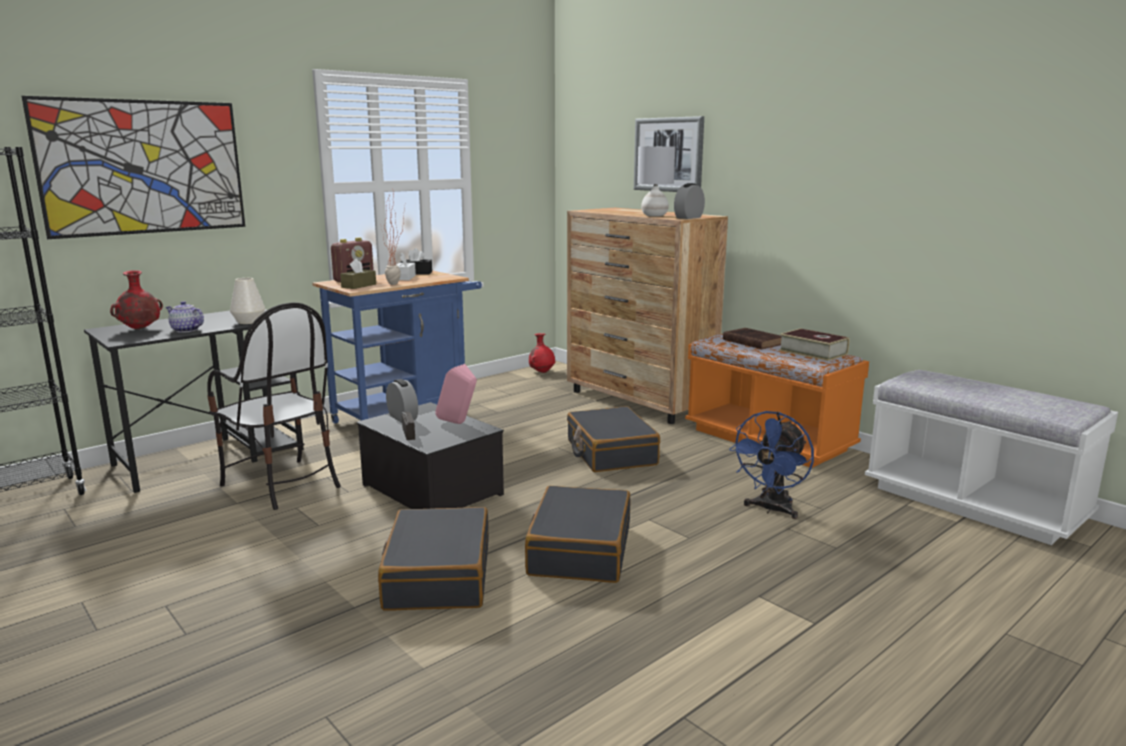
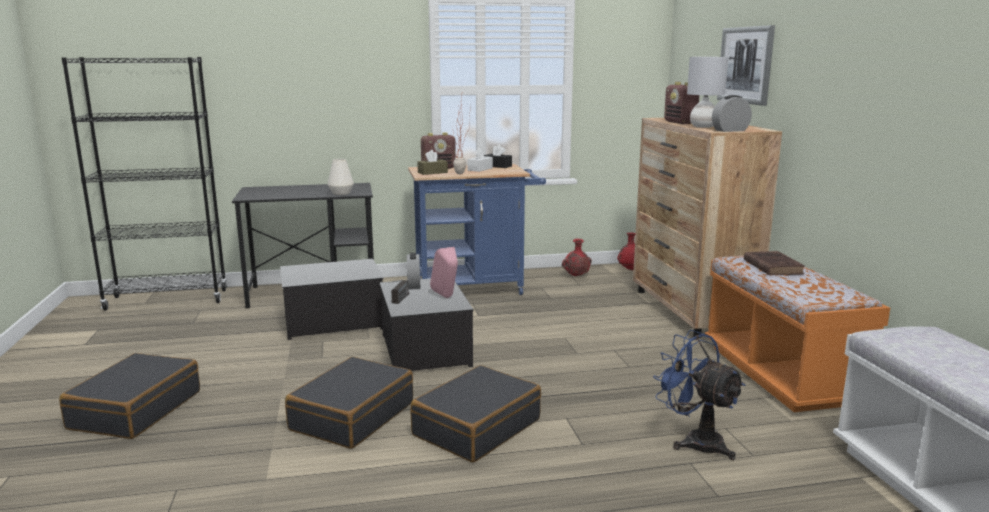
camera: 30 degrees right, 0 degrees up
picture [22,96,245,239] -> none
red vase [110,270,163,329] -> red vase moved to [562,239,592,276]
teapot [166,301,204,333] -> none
chair [207,302,341,510] -> storage box [280,259,383,340]
black suitcase [567,406,660,472] -> black suitcase moved to [59,353,200,439]
blue fan [729,411,814,519] -> blue fan turned 75 degrees clockwise [653,330,746,460]
book [779,328,849,361] -> none
none -> radio [664,82,699,124]

